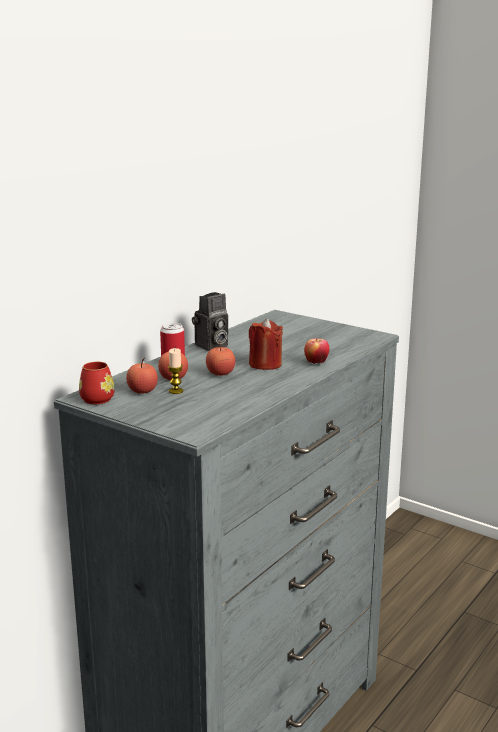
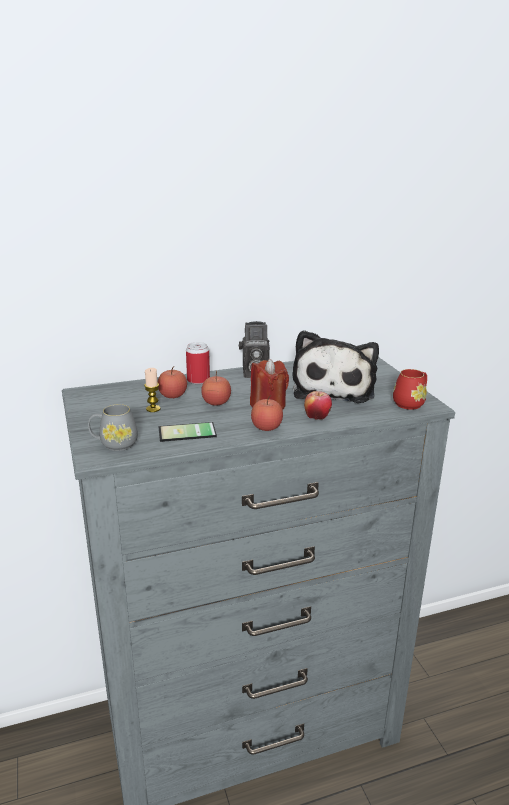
camera: 35 degrees right, 5 degrees up
red mug [79,362,114,404] -> red mug moved to [393,369,427,410]
apple [126,358,158,394] -> apple moved to [251,395,283,431]
none -> grey mug [88,404,138,451]
none -> phone [158,422,217,442]
none -> plush toy [292,330,379,403]

